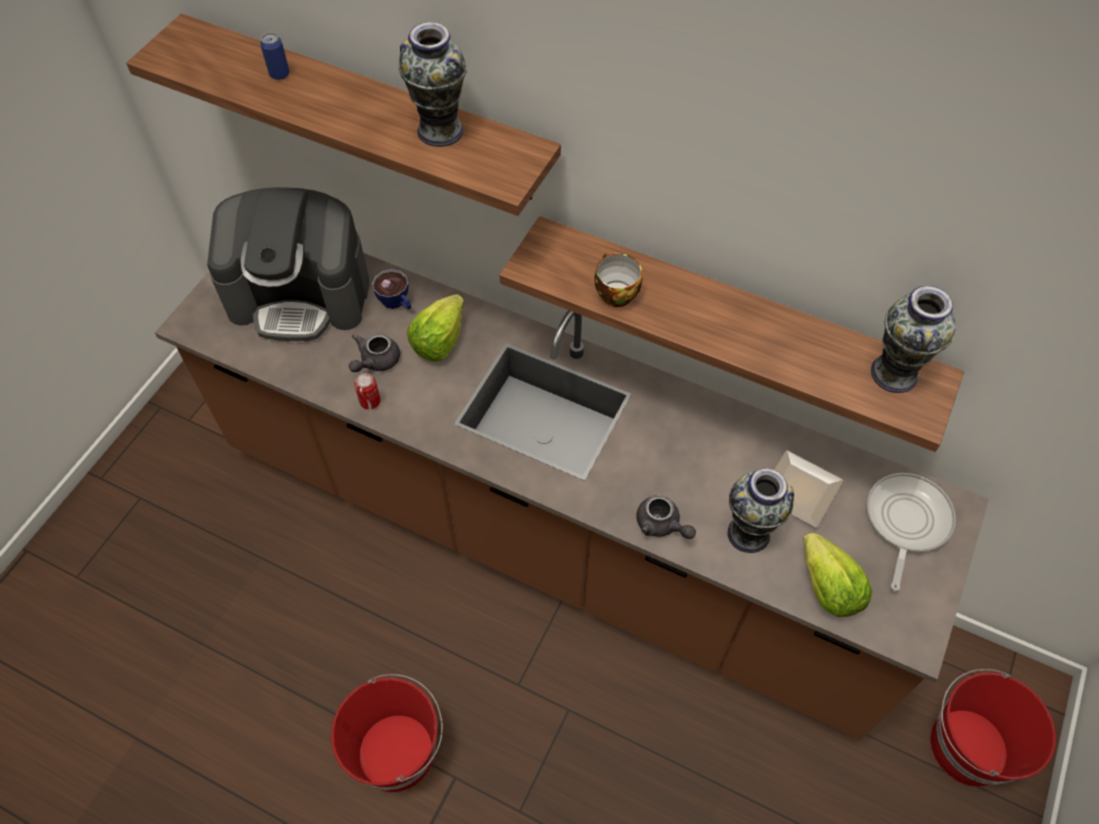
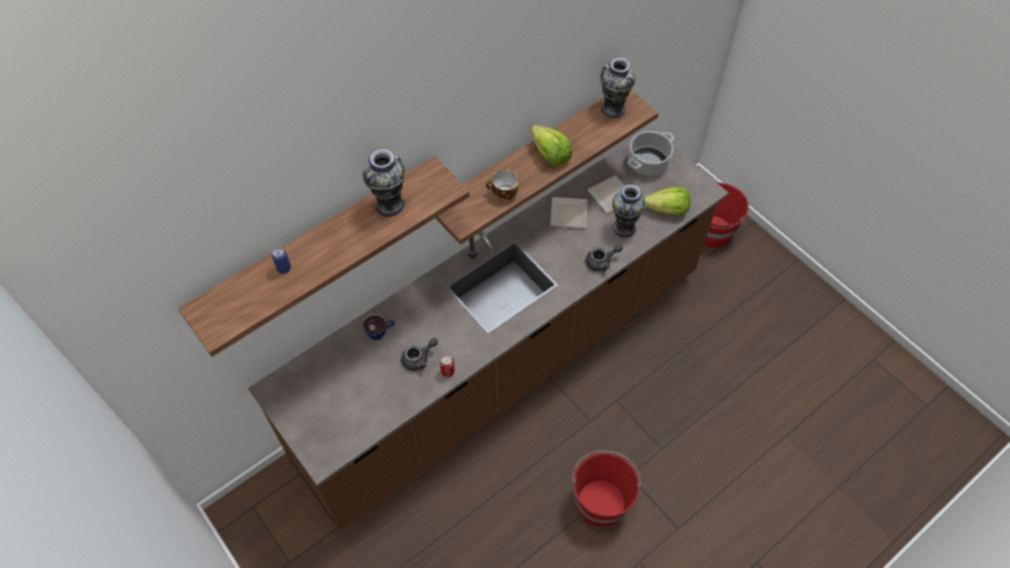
camera: 65 degrees left, 0 degrees up
coffee machine [207,187,370,341] -> none
grey teapot [349,333,400,372] -> grey teapot turned 90 degrees counterclockwise [401,338,438,371]
lettuce [407,294,464,362] -> lettuce moved to [530,125,572,166]
frying pan [867,473,956,591] -> cooking pot [628,131,674,177]
none -> plate [550,197,587,228]

